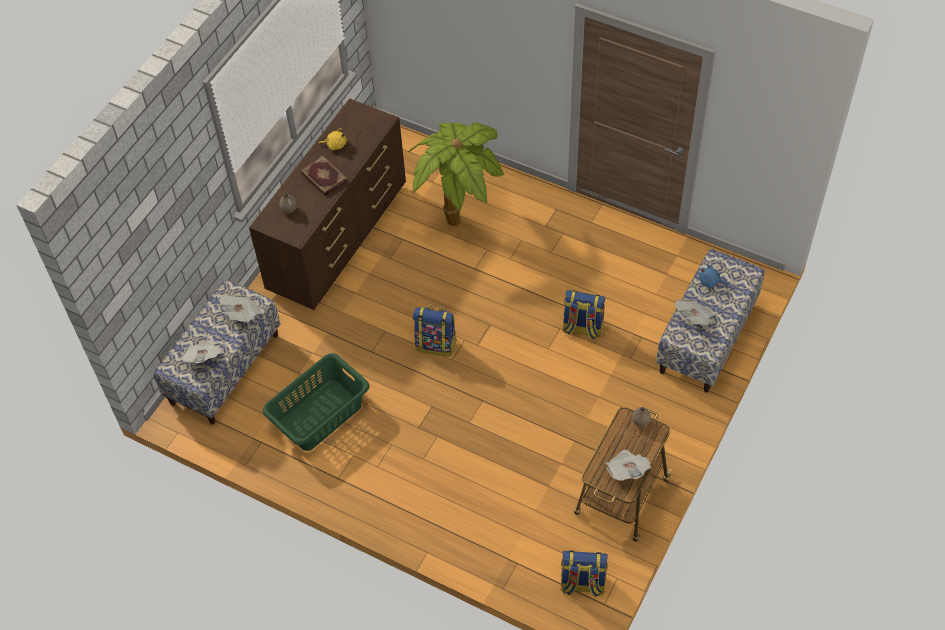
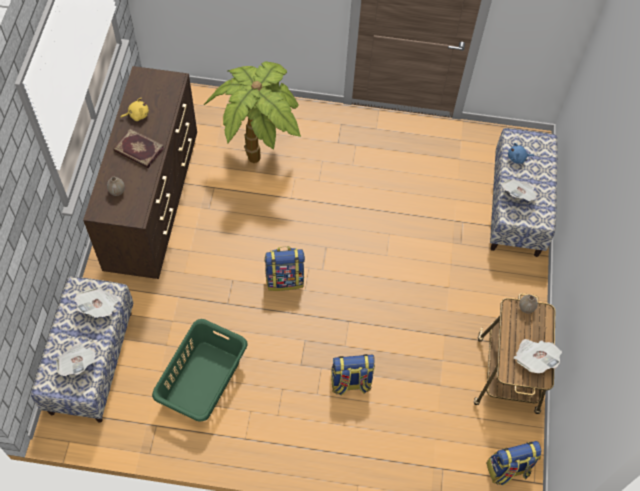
camera: 25 degrees left, 5 degrees up
backpack [562,290,605,340] -> backpack moved to [331,354,375,396]

